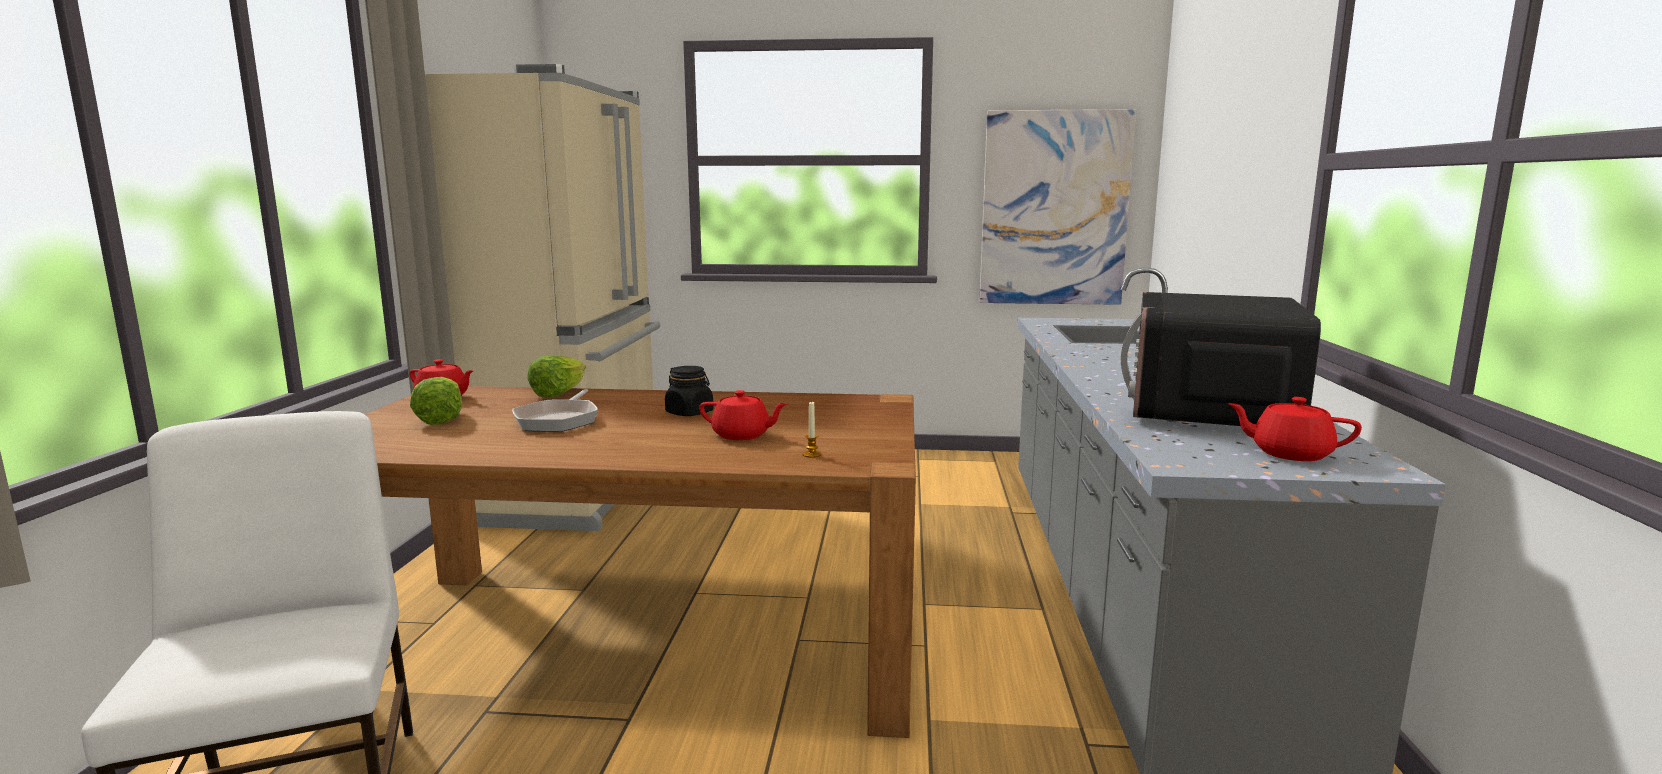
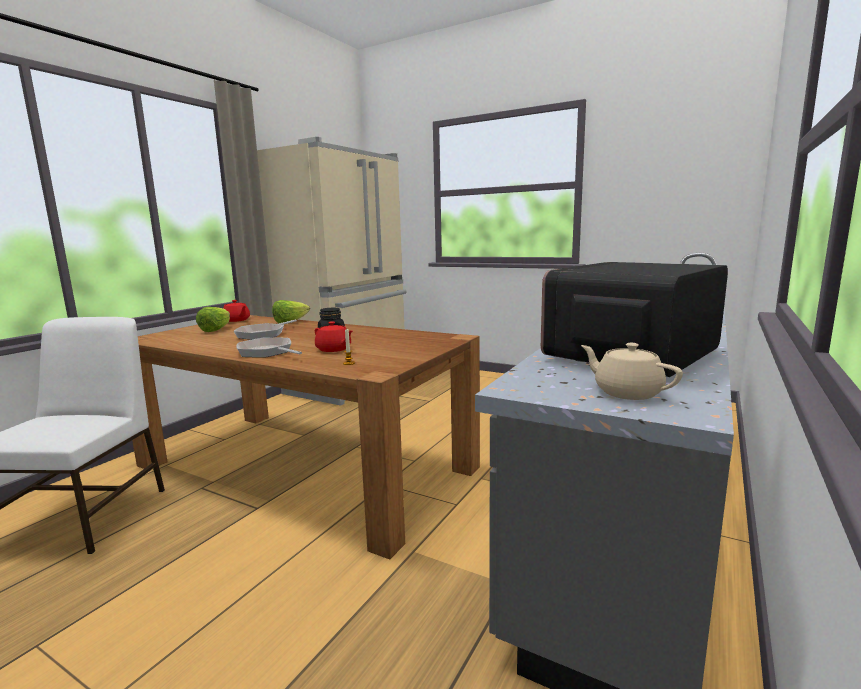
camera: 25 degrees right, 0 degrees up
picture [979,109,1136,305] -> none
red teapot [1227,397,1362,461] -> beige teapot [581,343,683,400]
none -> frying pan [236,337,302,358]

